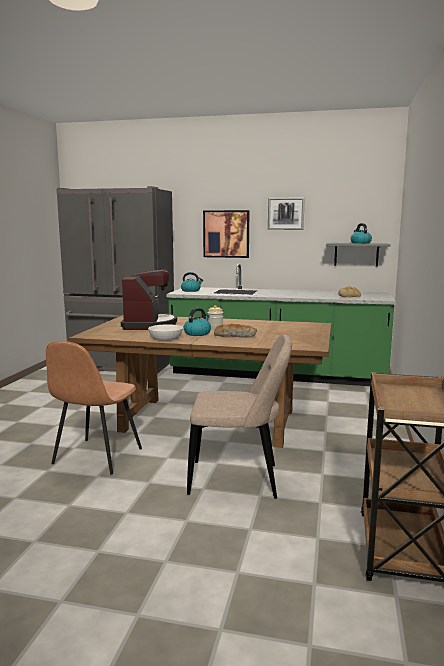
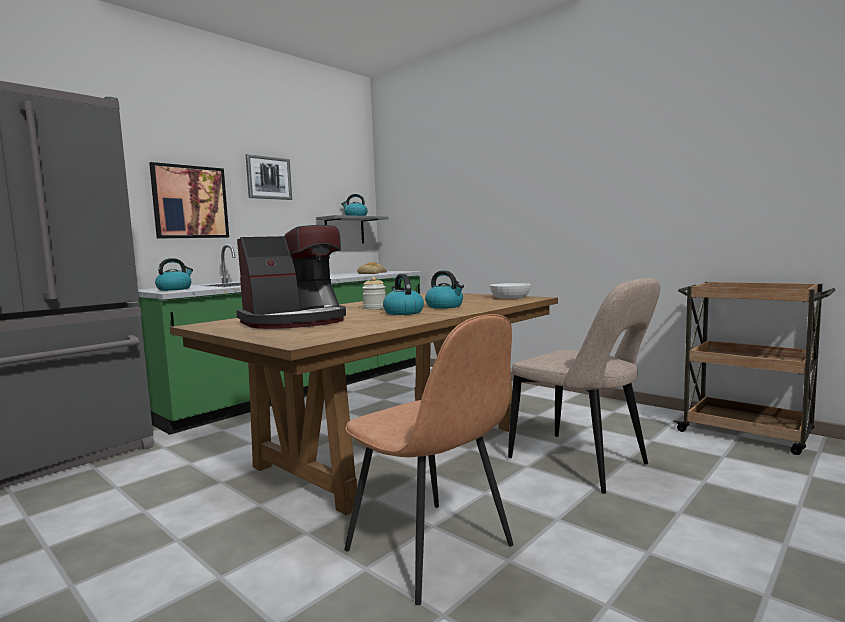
camera: 60 degrees left, 5 degrees down
coffee machine [121,269,177,330] -> coffee machine turned 120 degrees clockwise [236,225,346,329]
white bowl [148,324,183,341] -> white bowl moved to [490,283,531,299]
beige chair [187,334,292,499] -> beige chair turned 105 degrees clockwise [508,278,660,494]
bread [214,324,257,337] -> kettle [425,270,464,309]

